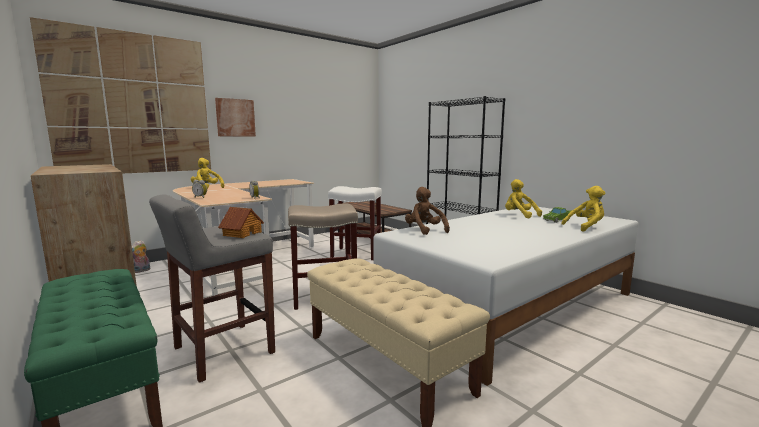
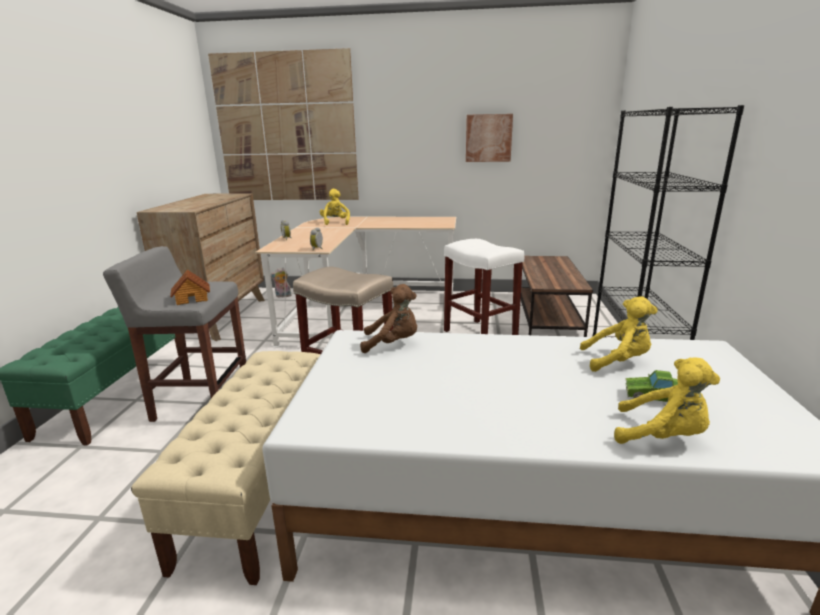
camera: 45 degrees right, 10 degrees up
picture [215,98,256,137] -> picture moved to [466,114,513,162]
brown plush toy [405,187,450,235] -> brown plush toy turned 75 degrees clockwise [360,284,417,353]
yellow plush toy [505,179,542,218] -> yellow plush toy turned 90 degrees clockwise [580,296,657,372]

